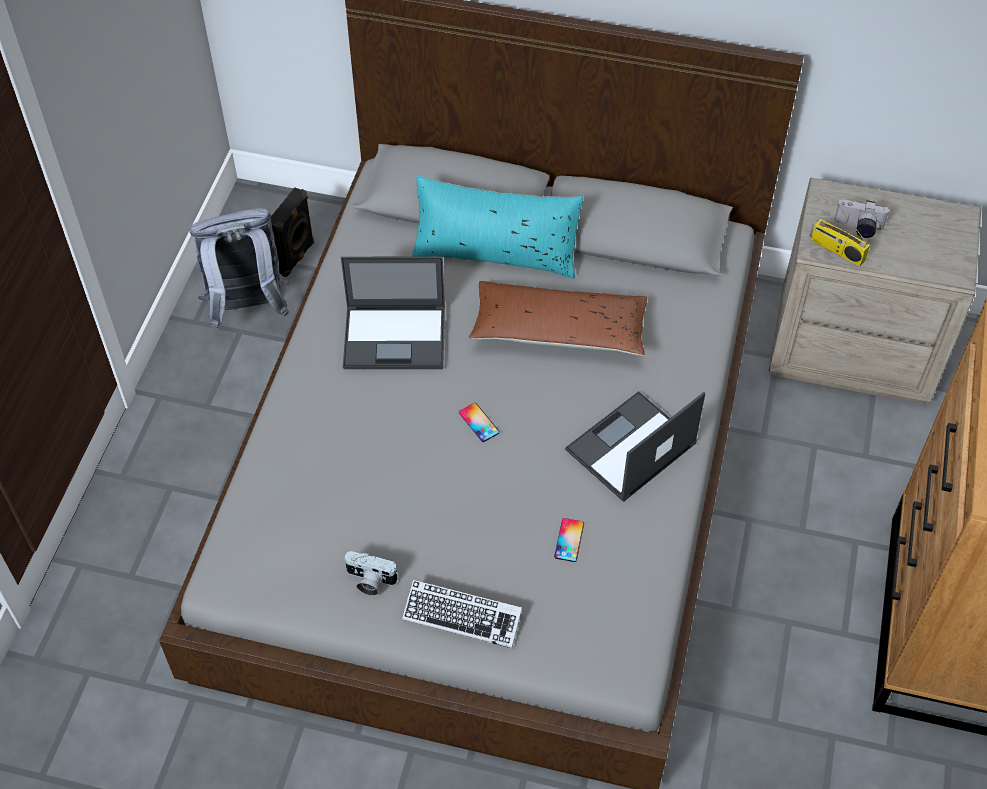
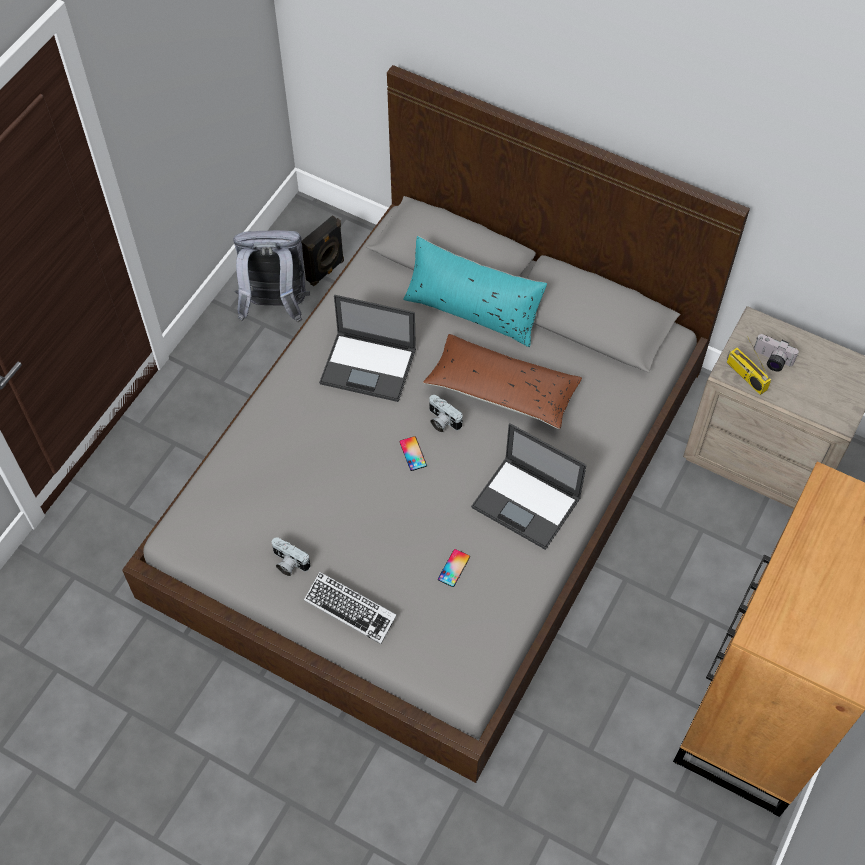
camera: 15 degrees right, 5 degrees up
laptop [565,391,705,502] -> laptop turned 120 degrees counterclockwise [471,423,586,550]
none -> camera [429,395,463,432]

